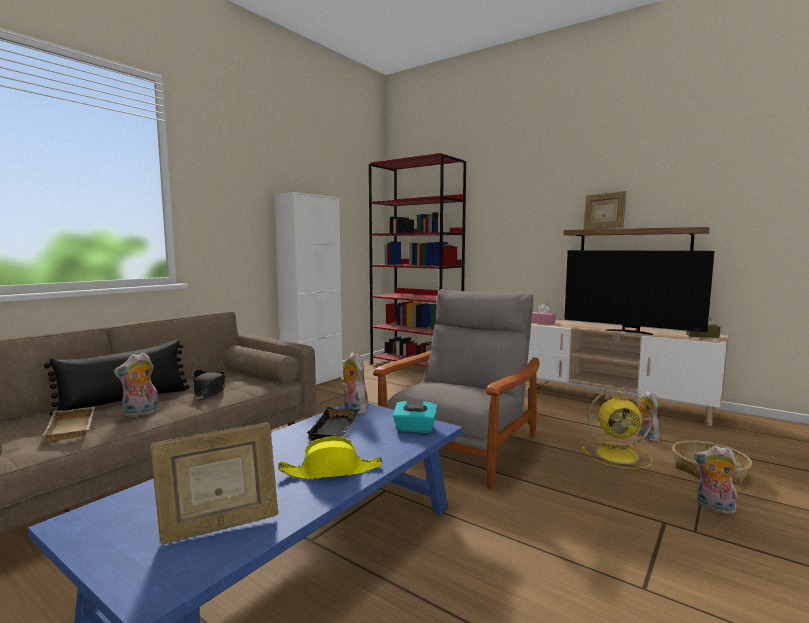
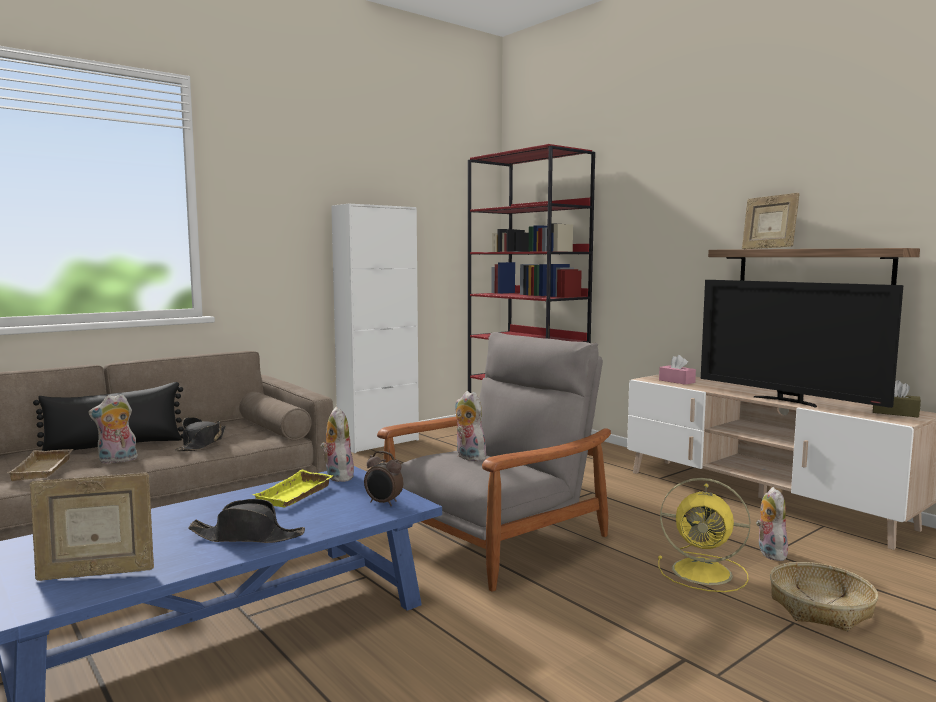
camera: 15 degrees right, 0 degrees up
yellow hat [278,436,383,480] -> black hat [188,499,305,543]
black tray [306,407,359,441] -> yellow tray [253,470,334,507]
turquoise tissue box [393,398,438,433] -> alarm clock [364,451,403,506]
plush toy [694,445,738,514] -> plush toy moved to [455,391,487,461]

